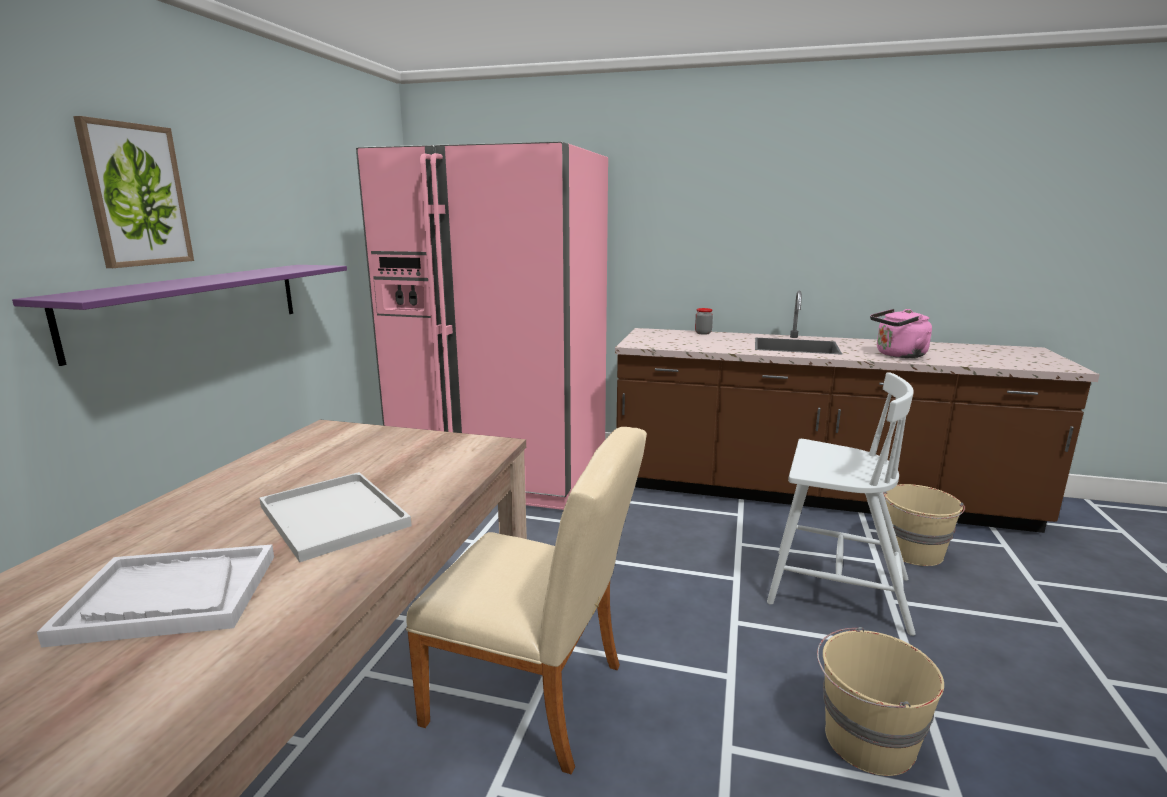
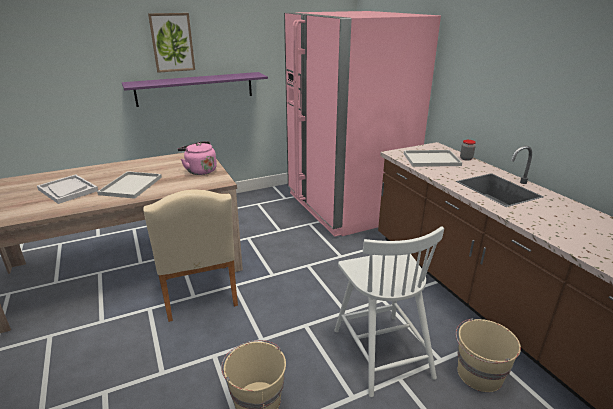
camera: 50 degrees right, 10 degrees up
pink kettle [870,309,932,358] -> pink kettle moved to [178,141,217,175]
none -> white tray [404,150,462,167]

